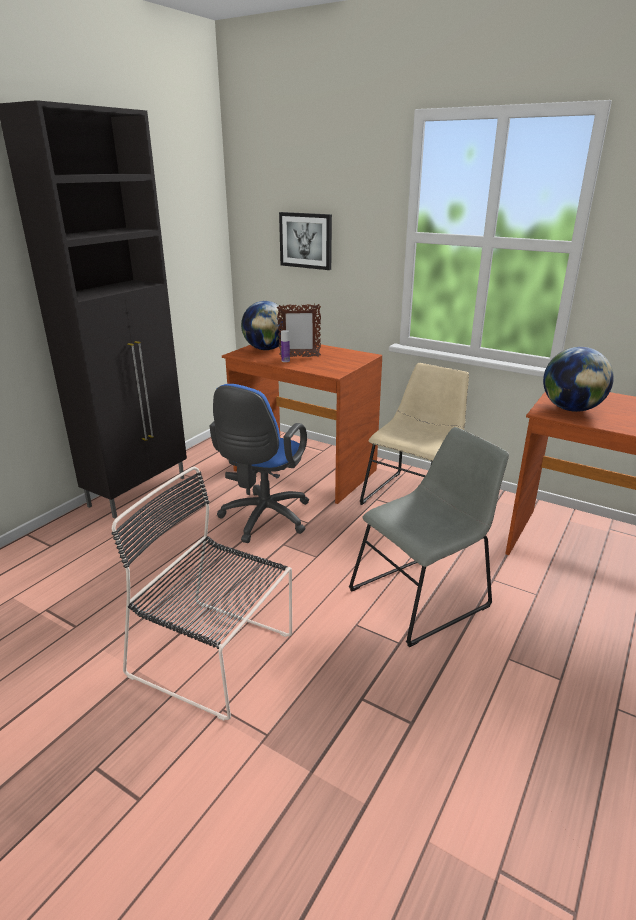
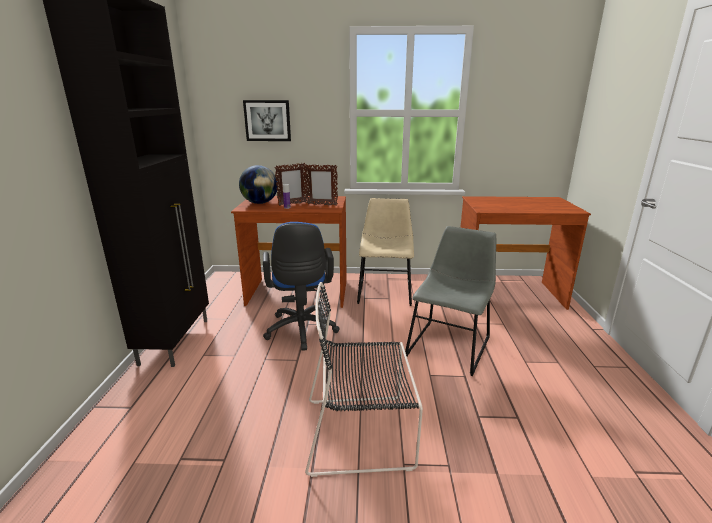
camera: 30 degrees left, 5 degrees down
globe [543,347,614,412] -> none
none -> picture frame [304,164,338,205]

